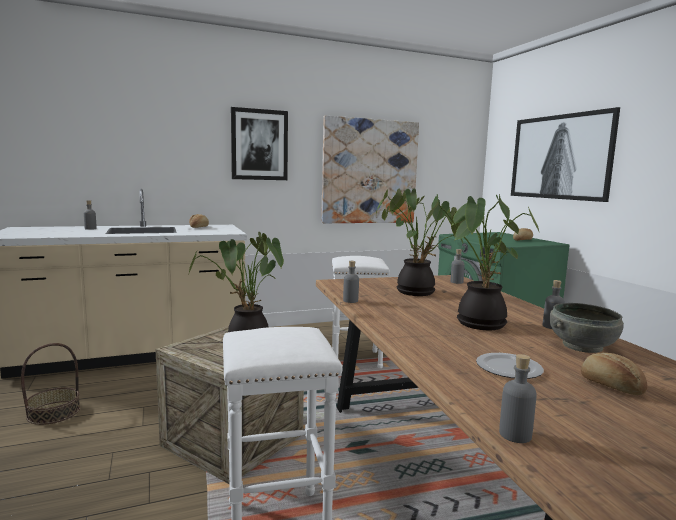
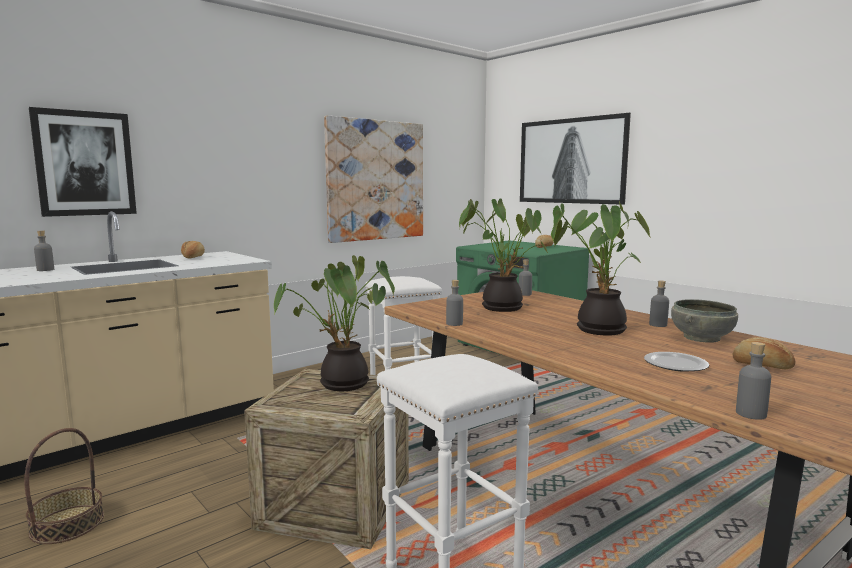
camera: 20 degrees left, 0 degrees up
picture [231,107,288,180] -> picture moved to [29,107,137,217]

